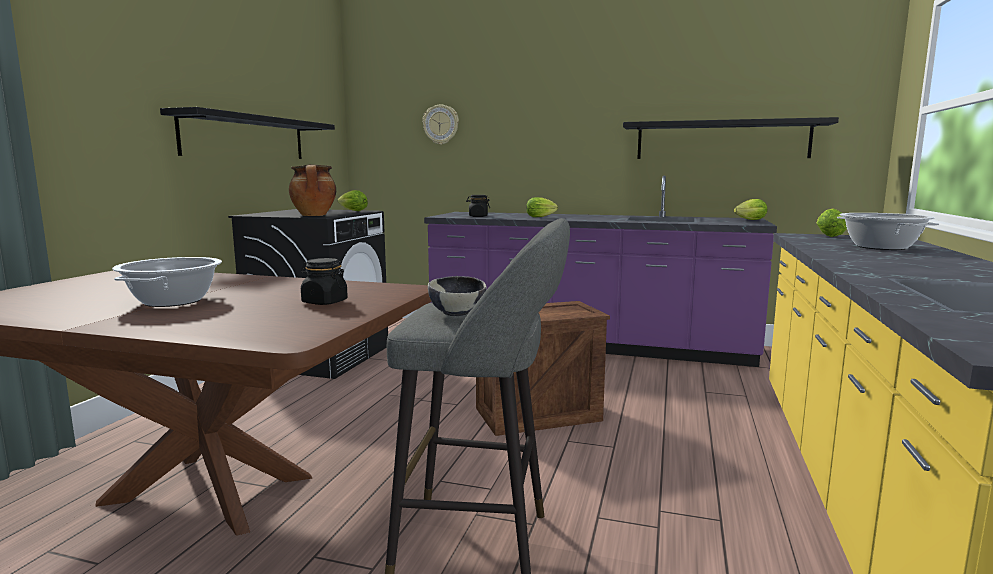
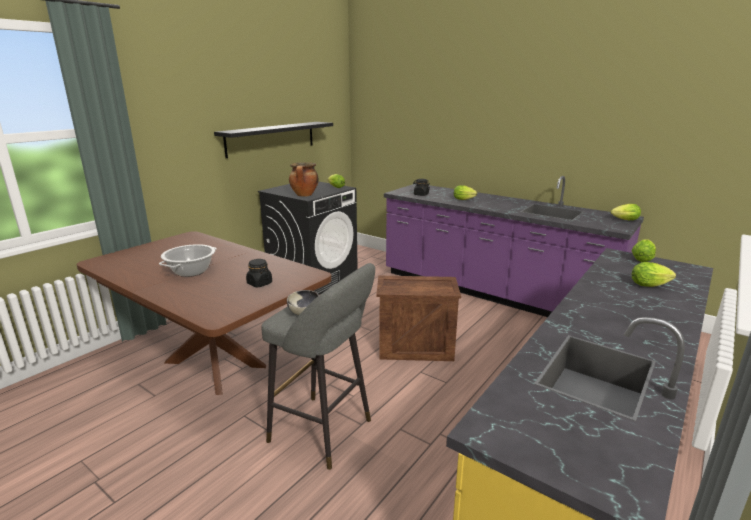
camera: 20 degrees right, 10 degrees up
wall clock [422,105,459,145] -> none
black shelf [623,117,839,159] -> none
cooking pot [837,213,939,250] -> lettuce [632,262,676,287]

